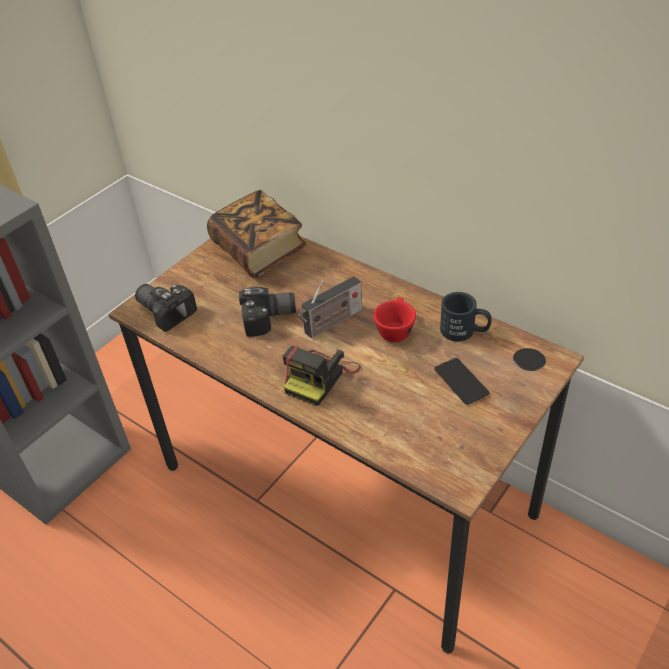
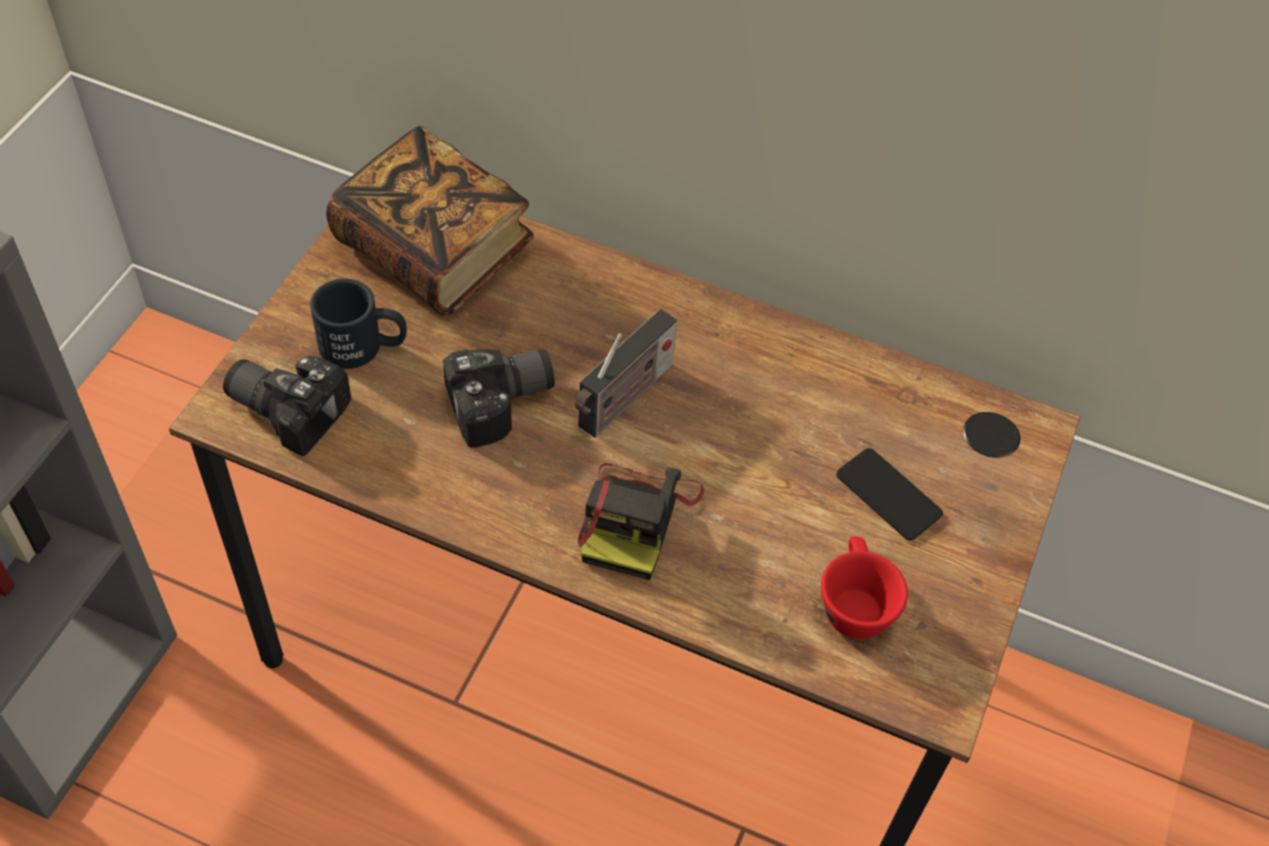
camera: 20 degrees left, 10 degrees up
red cup [373,297,416,342] -> red cup moved to [821,536,908,639]
black mug [440,292,491,342] -> black mug moved to [310,278,407,369]

